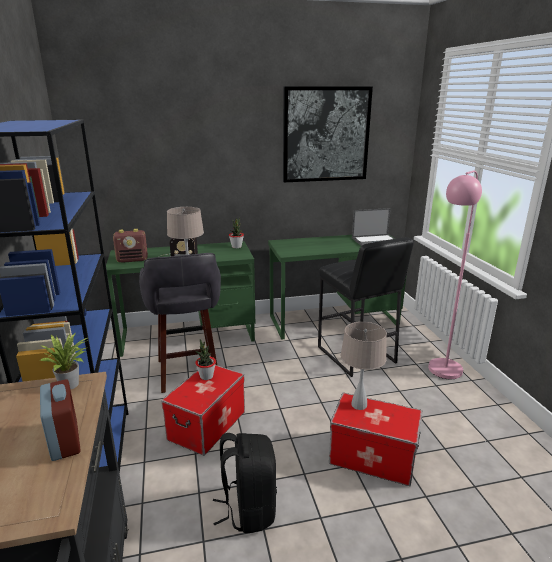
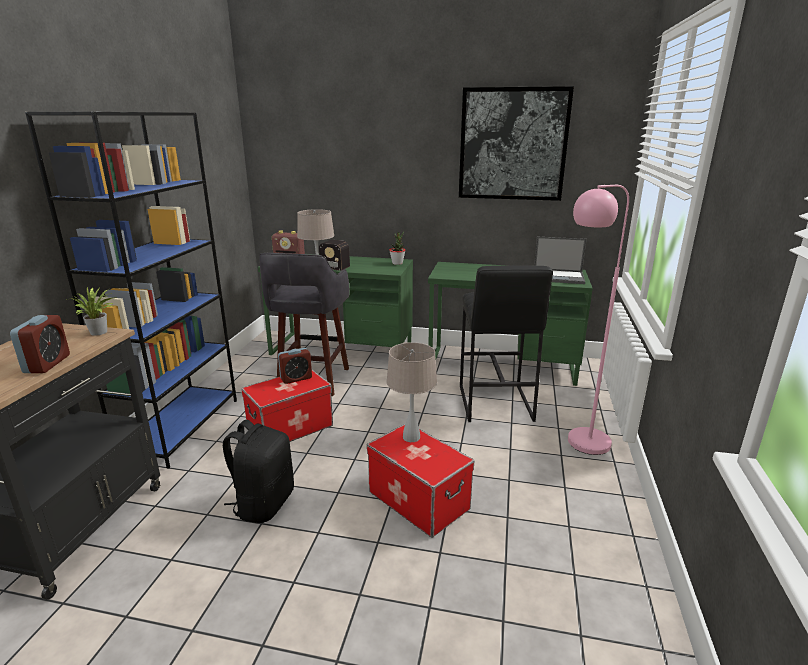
camera: 25 degrees right, 0 degrees up
potted plant [195,339,216,380] -> alarm clock [278,348,312,384]

